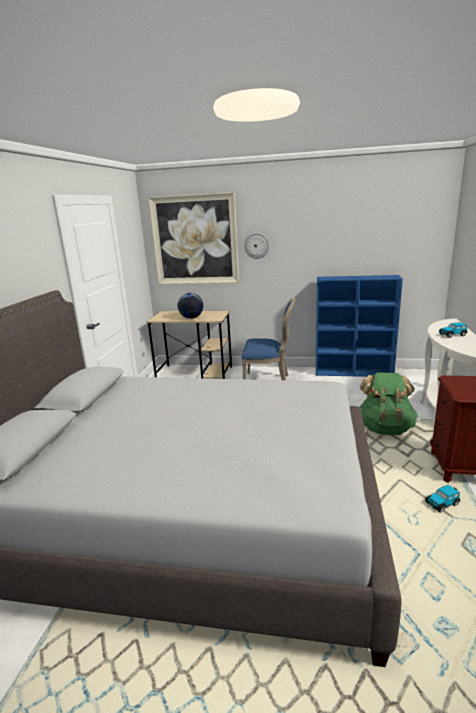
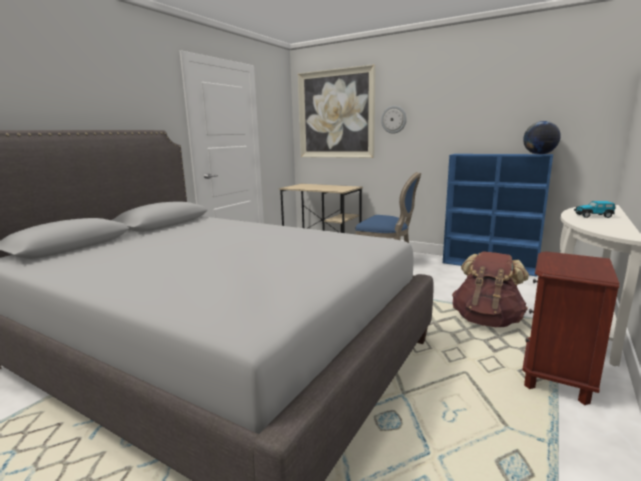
camera: 20 degrees right, 5 degrees down
globe [178,293,203,319] -> globe moved to [523,121,561,155]
green backpack [360,372,418,435] -> brown backpack [452,251,529,327]
toy car [425,485,460,513] -> none

